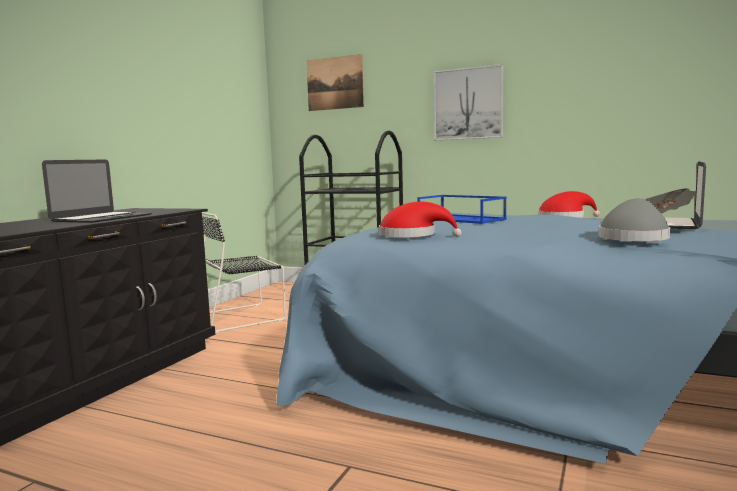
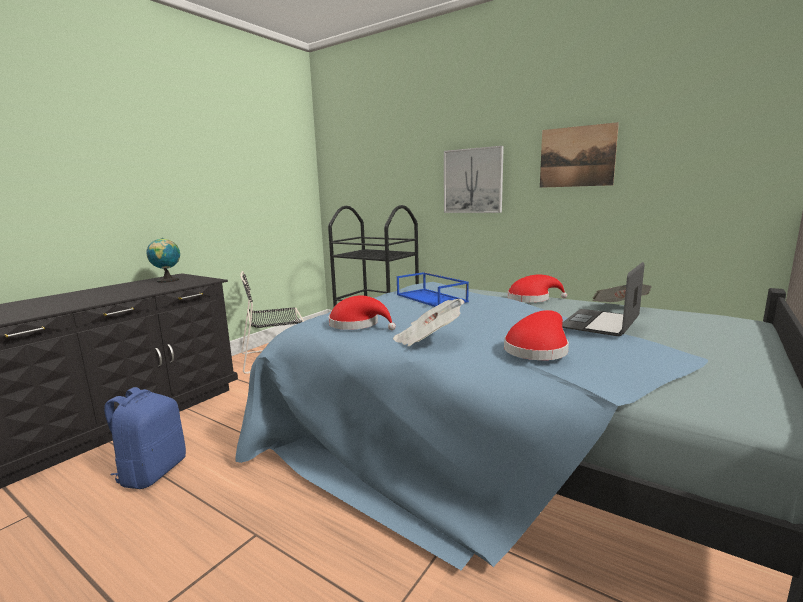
camera: 10 degrees right, 5 degrees up
laptop [42,160,152,223] -> none
picture [306,54,364,111] -> picture moved to [540,122,619,188]
grey hat [599,198,670,241] -> red hat [504,310,569,360]
none -> blue backpack [104,387,186,489]
none -> globe [146,238,180,283]
none -> newspaper [393,299,465,346]

